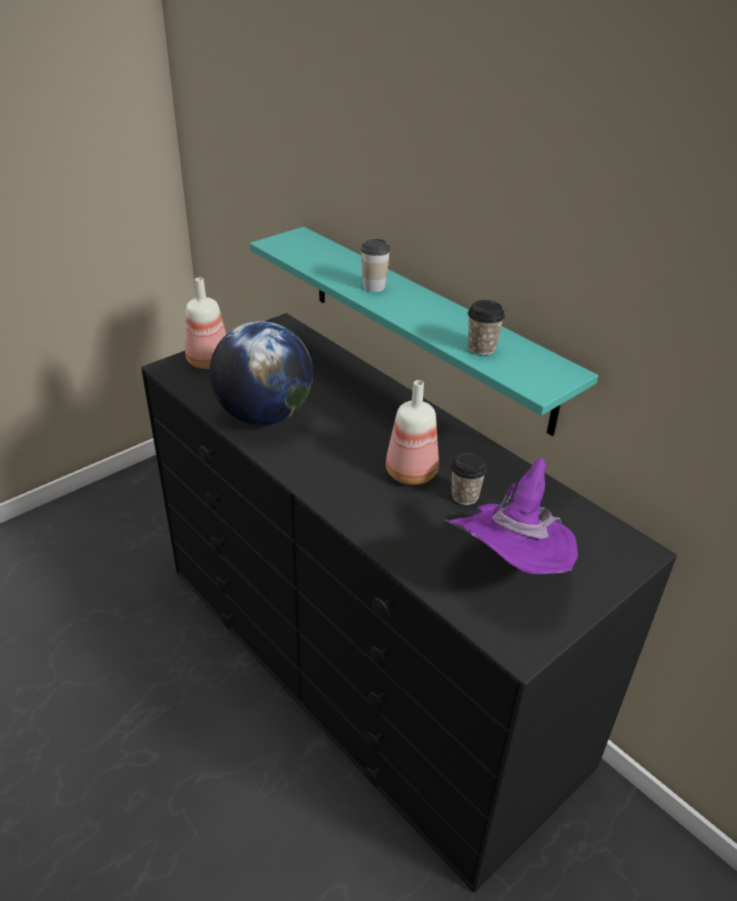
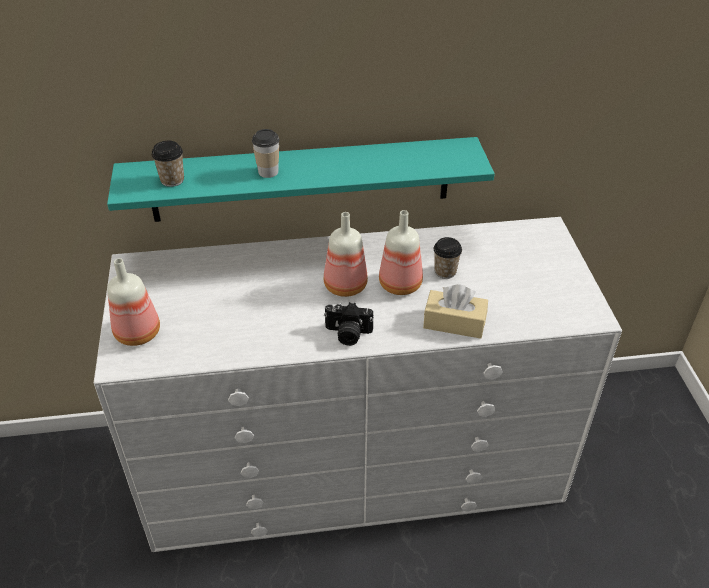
camera: 55 degrees left, 5 degrees up
black dresser [141,313,677,892] -> white dresser [94,217,622,552]
globe [209,321,313,425] -> none
purple hat [445,458,578,574] -> none
cup [468,300,505,355] -> cup moved to [152,141,184,187]
none -> bottle [324,212,368,297]
none -> camera [324,302,373,346]
none -> beige tissue box [423,284,488,339]

